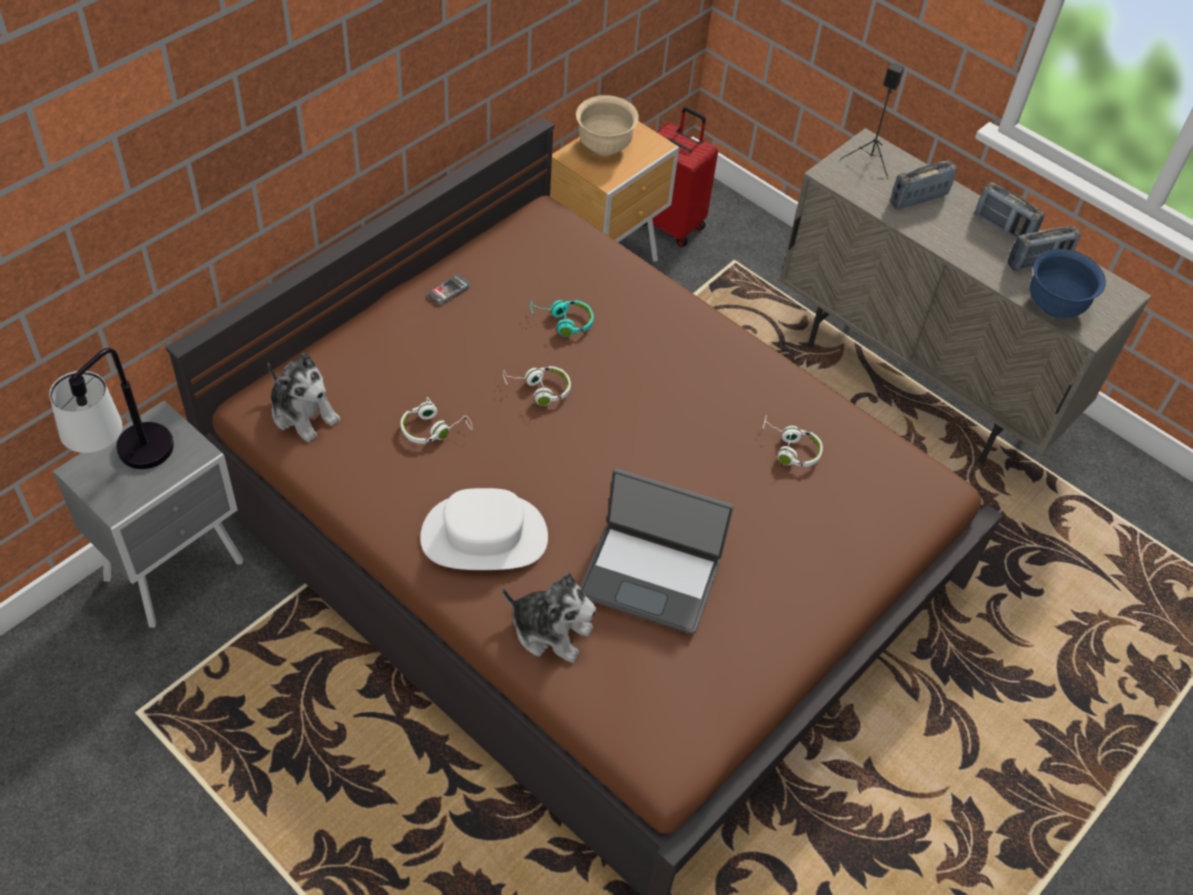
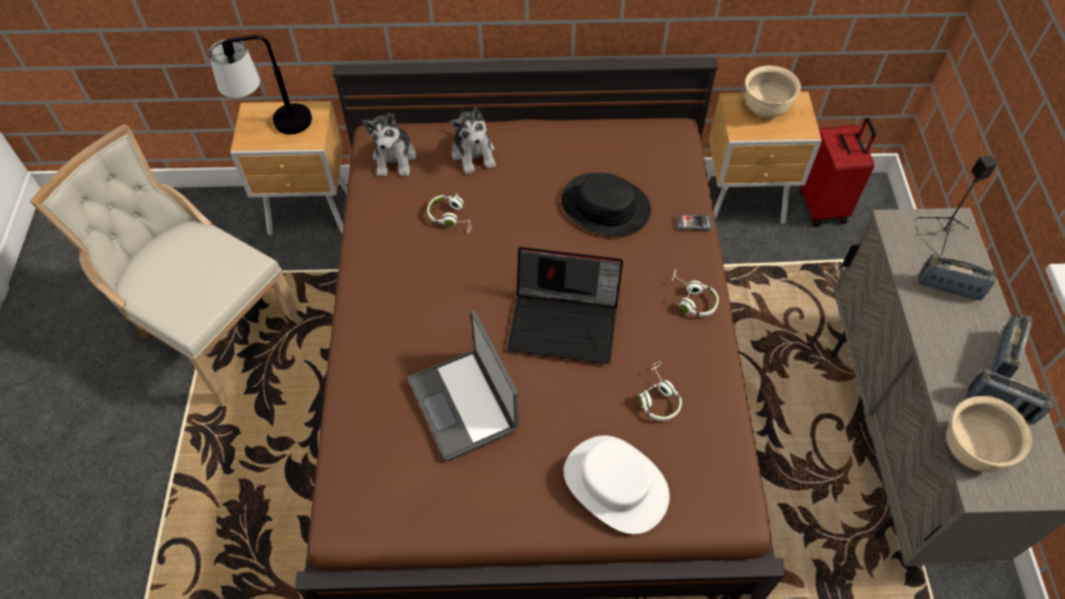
camera: 50 degrees right, 5 degrees up
grey nightstand [53,400,243,628] -> brown nightstand [230,101,348,236]
white hat [420,488,548,570] -> white hat moved to [564,436,670,534]
phone [428,274,471,305] -> phone moved to [676,214,714,231]
plush toy [502,573,596,663] -> plush toy moved to [450,107,496,174]
white headphones [503,366,571,406] -> white headphones moved to [671,270,719,317]
turquoise headphones [530,300,594,337] -> black hat [561,173,651,237]
radio [974,182,1045,239] -> radio turned 150 degrees counterclockwise [991,313,1033,378]
blue bowl [1030,249,1106,318] -> beige bowl [947,396,1032,472]
none -> beige chair [30,124,303,407]
none -> laptop [507,247,623,364]

